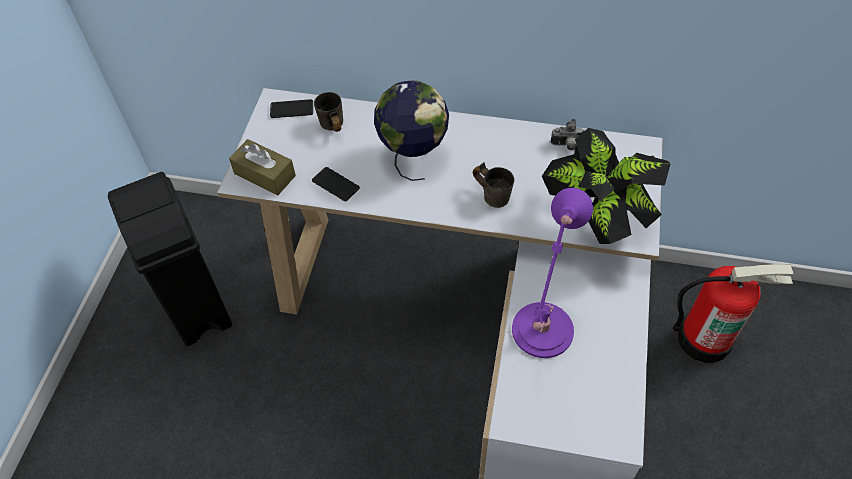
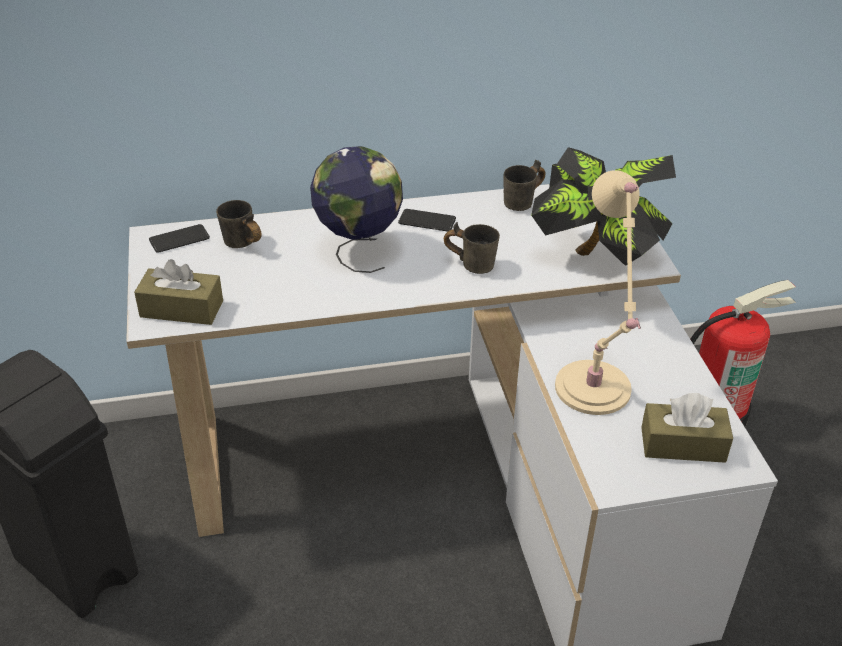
camera: 25 degrees left, 15 degrees down
phone [312,167,360,201] -> phone moved to [398,209,456,232]
purple table lamp [512,188,593,358] -> beige table lamp [555,170,641,415]
camera [551,119,585,150] -> grey mug [504,160,546,211]
none -> brown tissue box [641,393,733,463]

